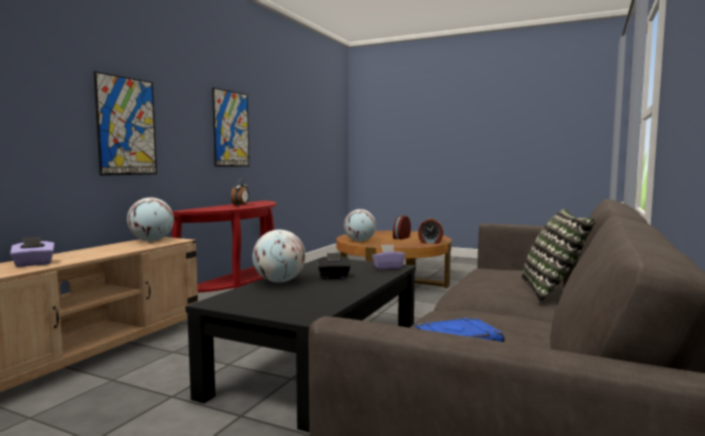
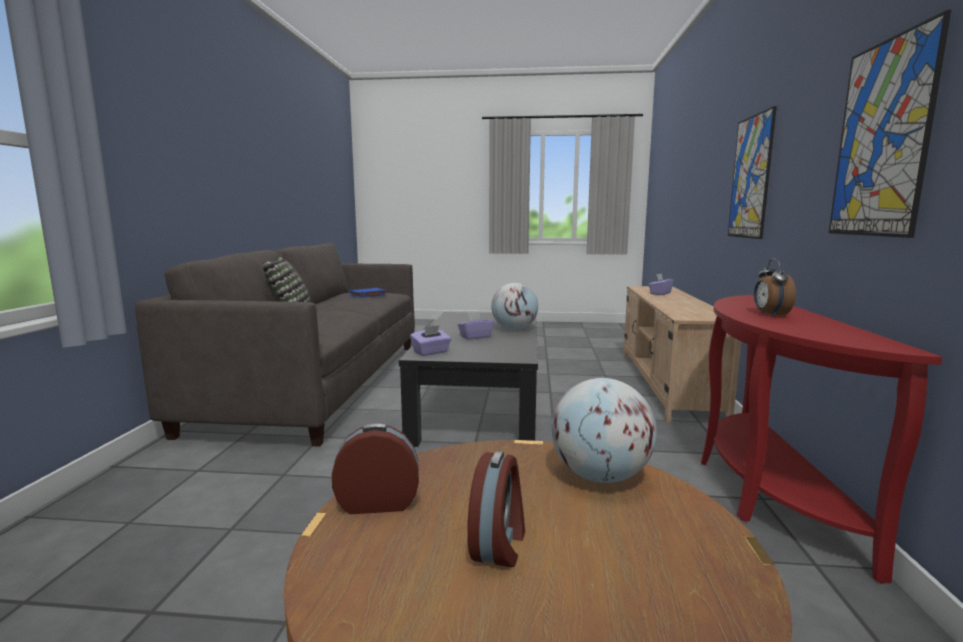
camera: 160 degrees right, 5 degrees up
globe [127,197,174,241] -> none
black tissue box [317,253,351,279] -> purple tissue box [458,312,494,340]

